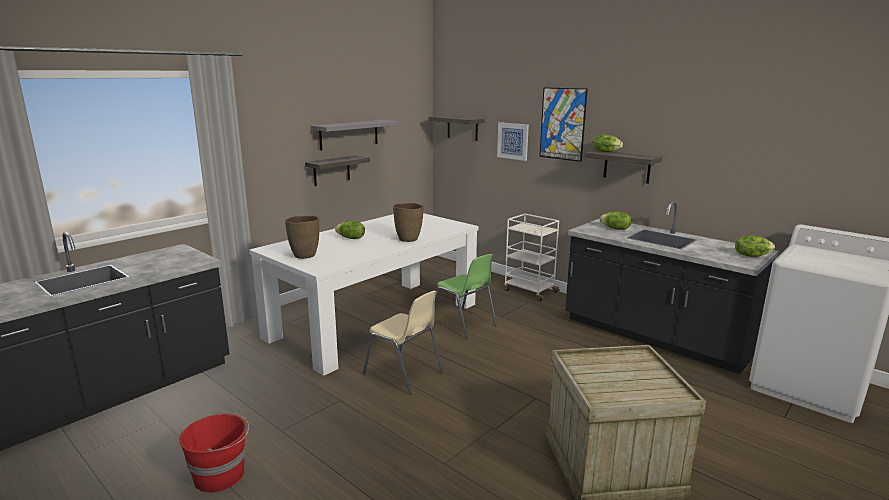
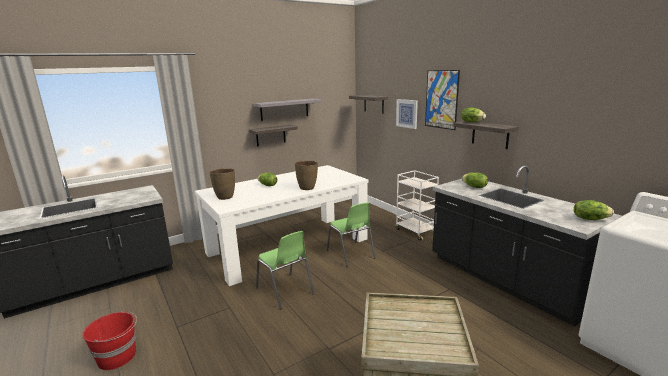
camera: 15 degrees right, 0 degrees up
beige chair [363,291,444,395] -> green chair [256,231,314,309]

